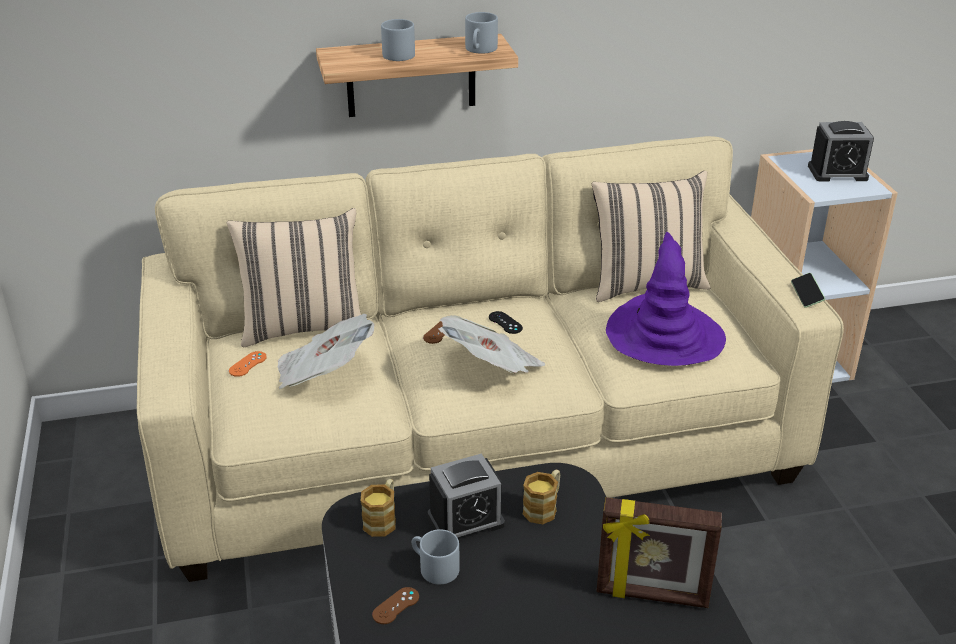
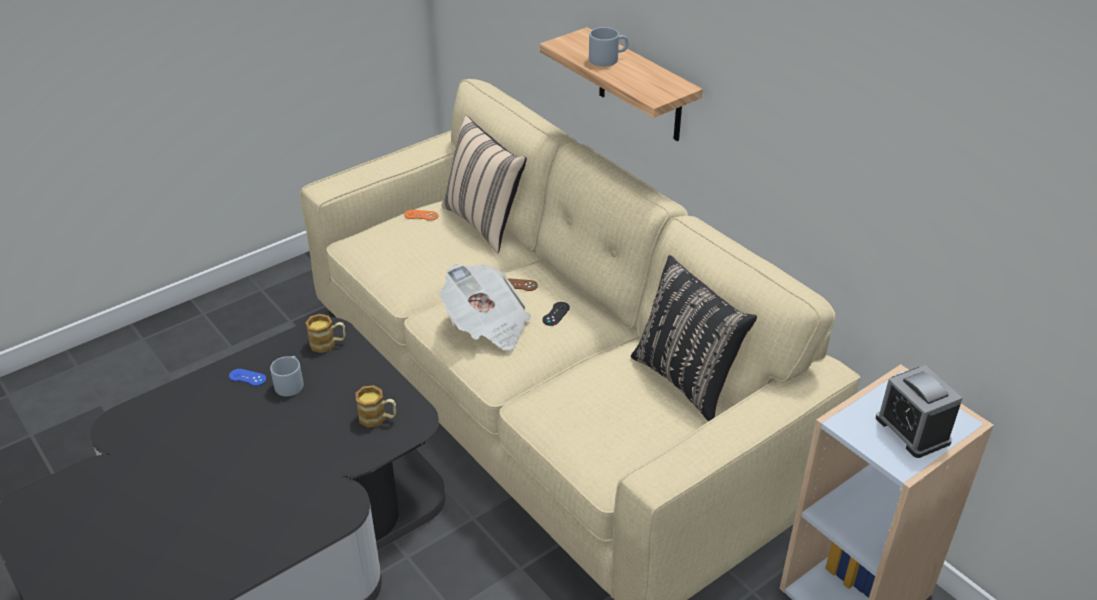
camera: 65 degrees right, 5 degrees up
newspaper [278,314,375,389] -> none
brown game controller [372,587,419,624] -> blue game controller [229,369,266,386]
alarm clock [427,453,505,540] -> none
grey mug [465,12,498,54] -> none
beige pillow [591,171,710,302] -> black pillow [631,255,757,422]
picture frame [597,497,722,608] -> none
purple hat [606,232,726,366] -> none
phone [791,273,825,308] -> none

